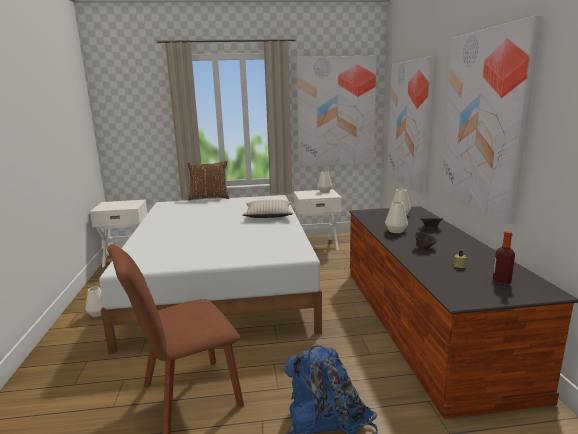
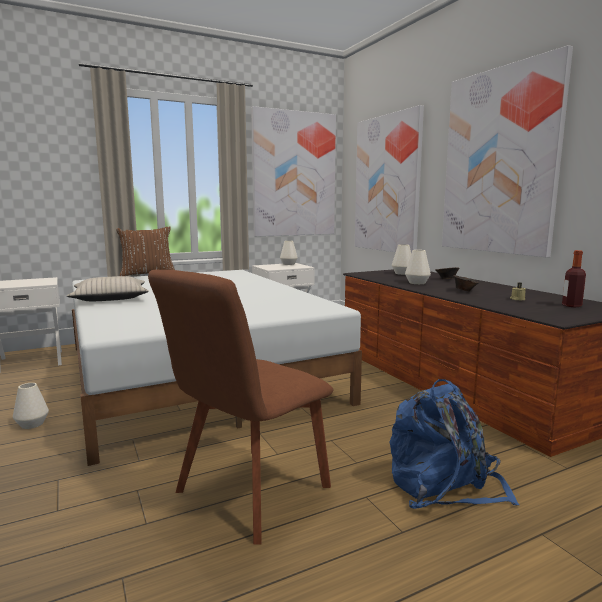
camera: 20 degrees left, 5 degrees down
beige pillow [242,200,293,218] -> beige pillow moved to [67,276,149,301]

